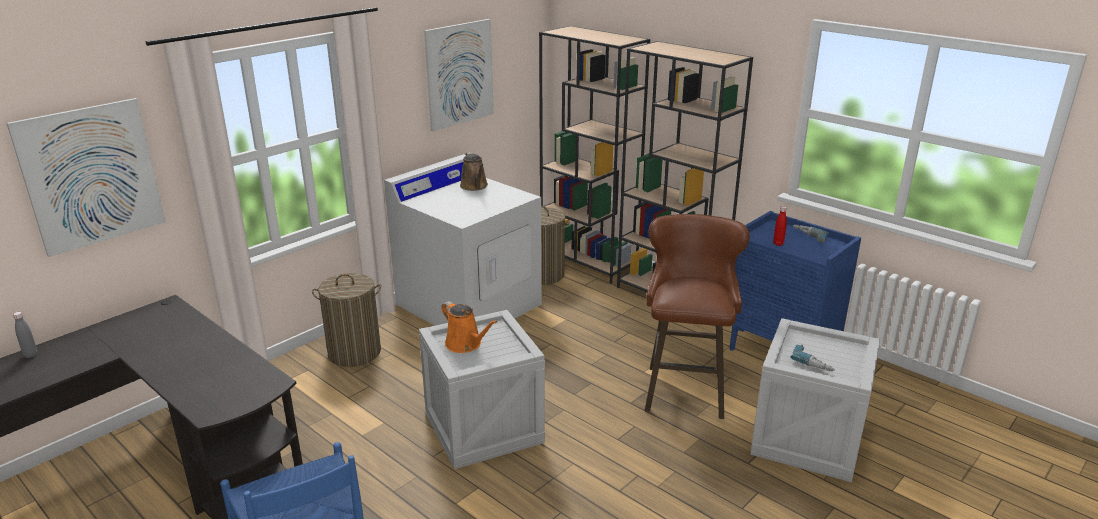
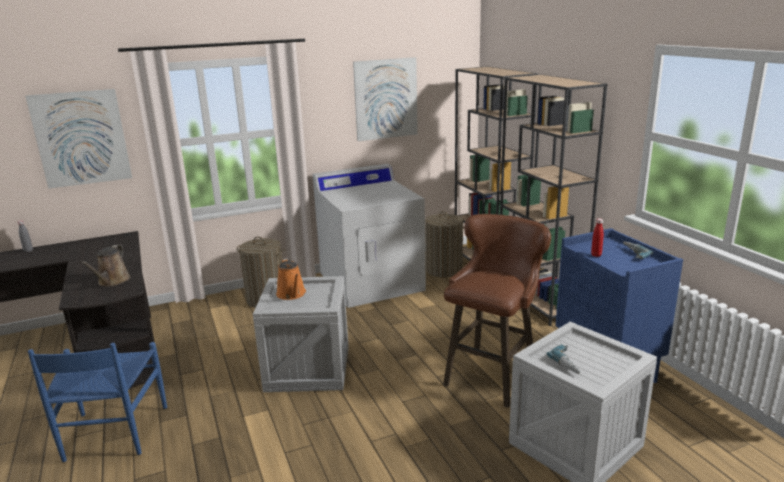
camera: 25 degrees right, 5 degrees down
brown watering can [460,152,488,191] -> brown watering can moved to [80,245,131,287]

